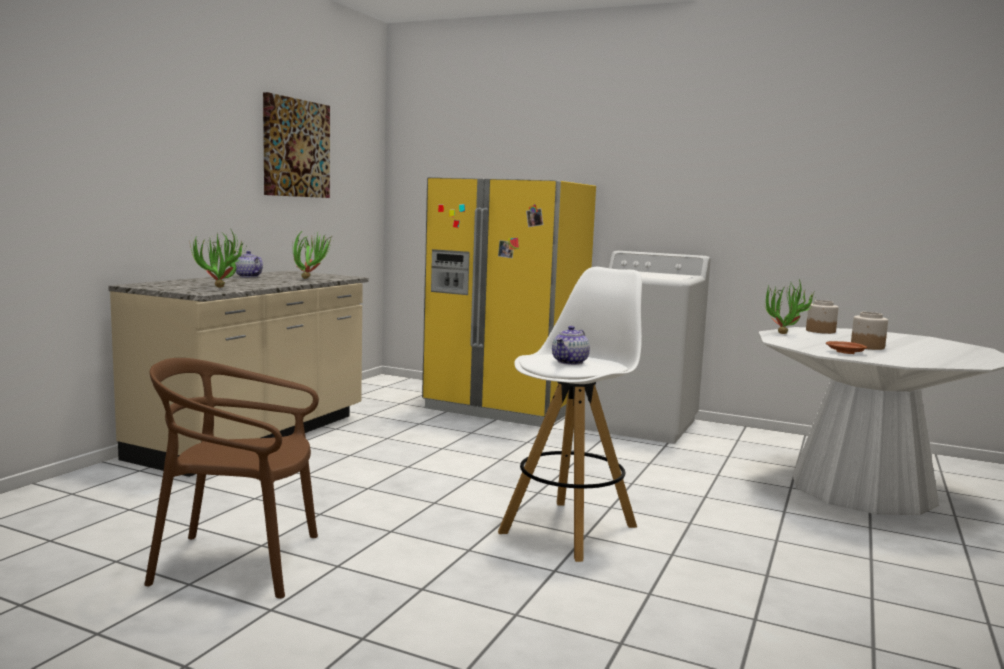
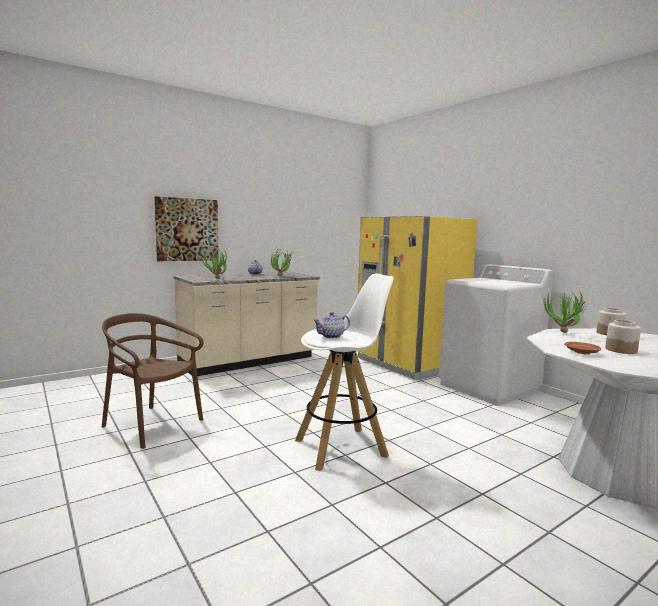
camera: 30 degrees right, 0 degrees up
picture [263,92,330,198] -> picture moved to [155,196,218,261]

